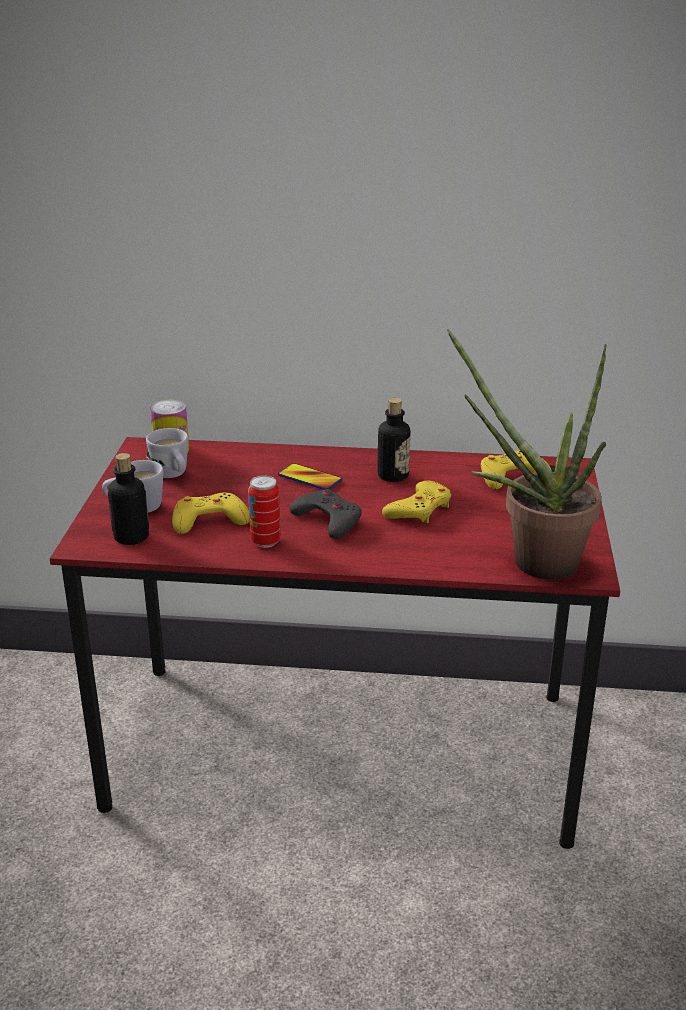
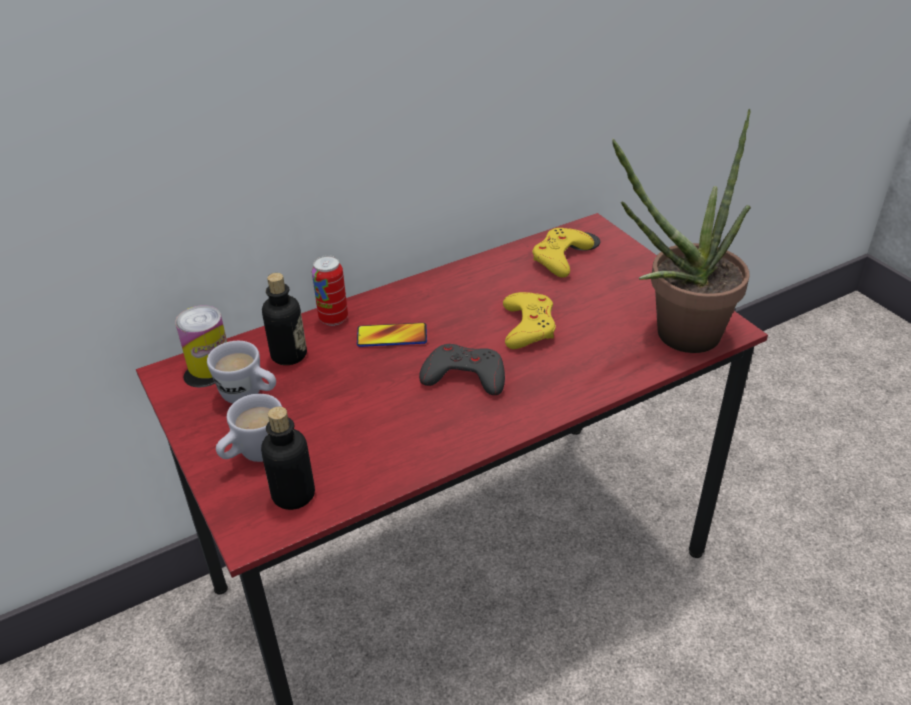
camera: 35 degrees left, 10 degrees up
yellow game controller [172,493,250,534] -> none
can [248,475,281,548] -> can moved to [312,255,348,326]
bottle [377,398,411,482] -> bottle moved to [262,273,307,365]

